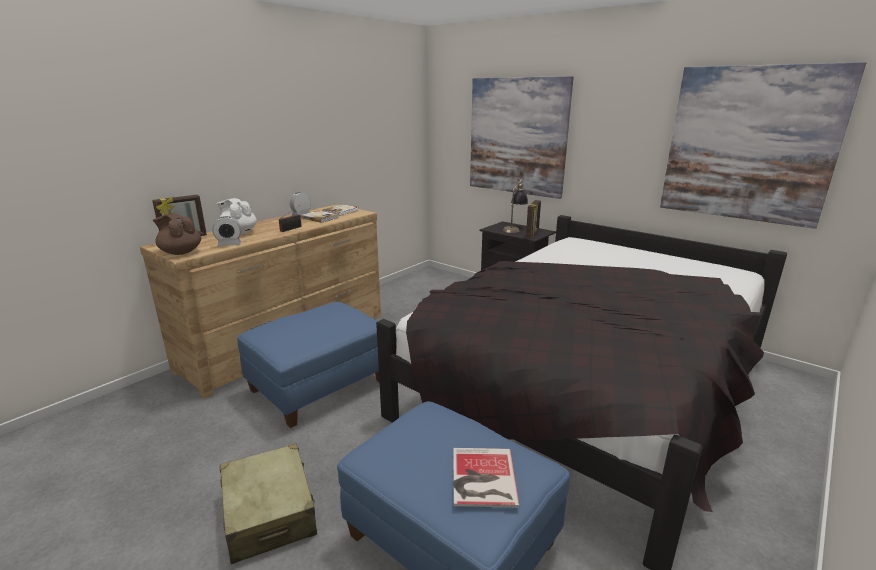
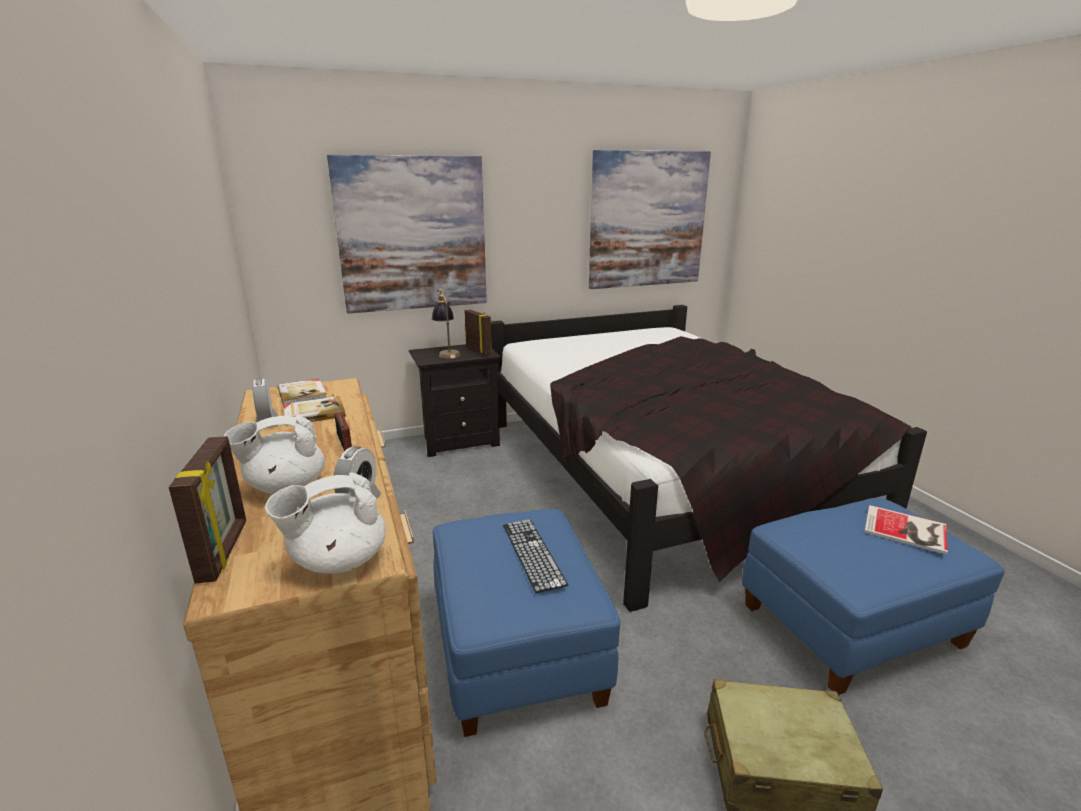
camera: 60 degrees left, 0 degrees up
brown teapot [153,213,201,255] -> white teapot [265,473,386,574]
none -> keyboard [503,519,568,593]

